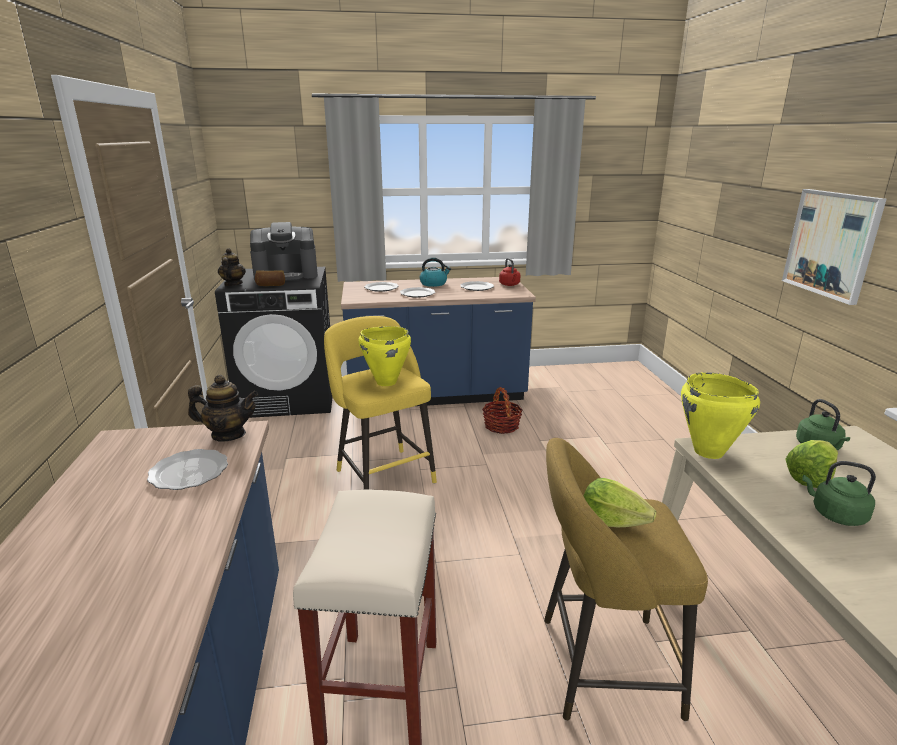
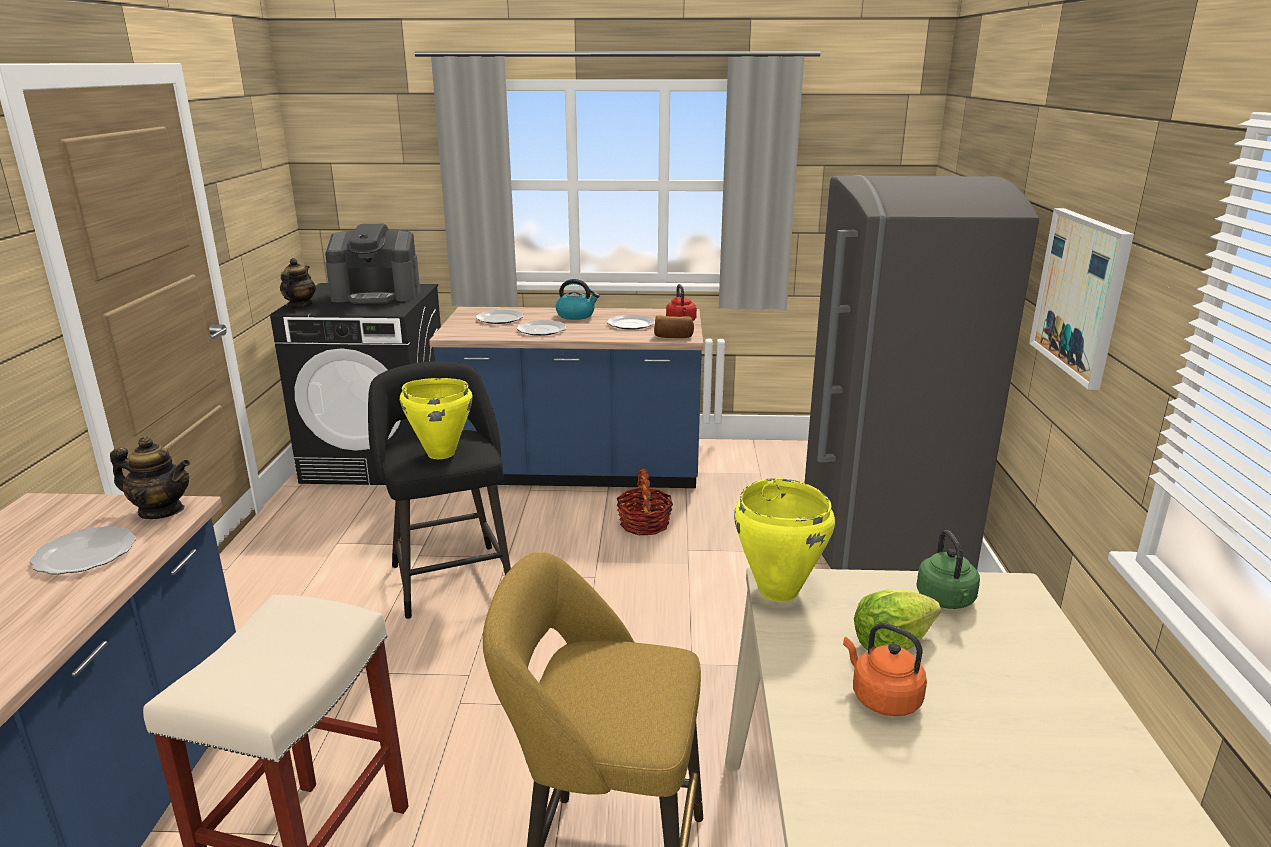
camera: 10 degrees right, 0 degrees up
bread [255,270,285,286] -> bread moved to [654,315,694,338]
yellow stool [324,316,437,490] -> black stool [368,361,511,619]
lettuce [584,478,656,527] -> none
green kettle [802,461,876,526] -> orange kettle [843,623,927,716]
none -> grey fridge [805,175,1039,571]

